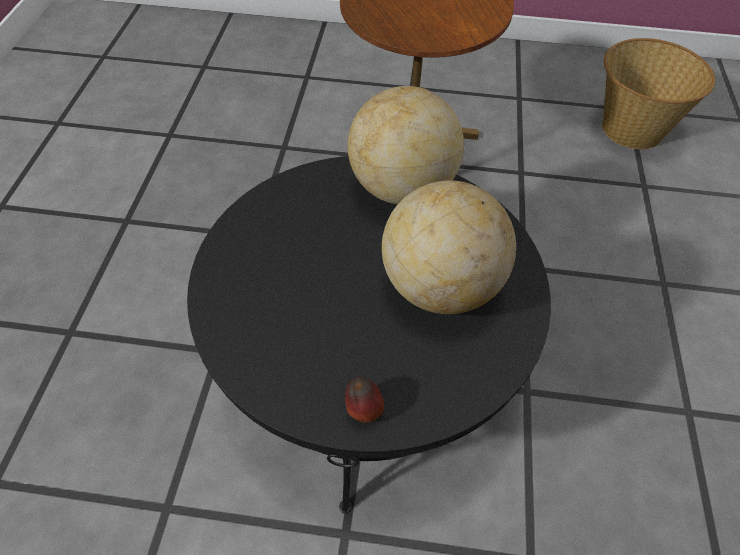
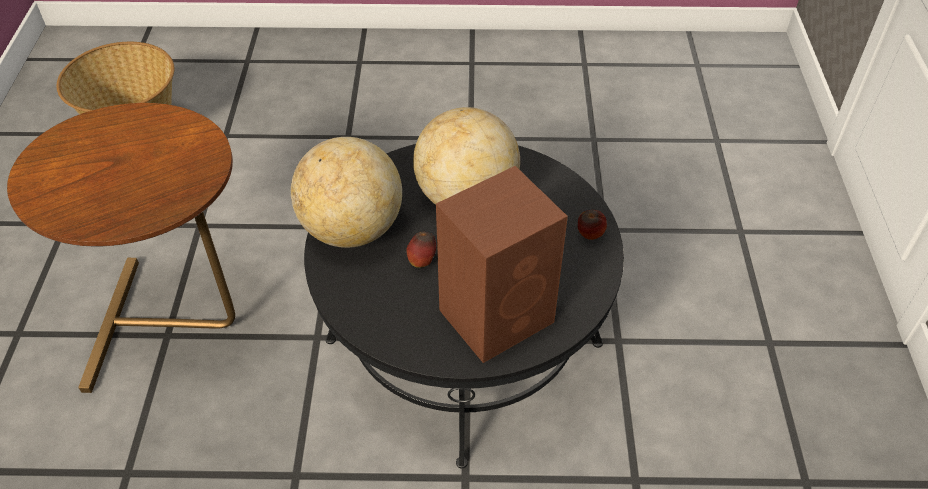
camera: 95 degrees left, 5 degrees down
none -> apple [406,232,436,268]
none -> brown speaker [436,166,568,363]

